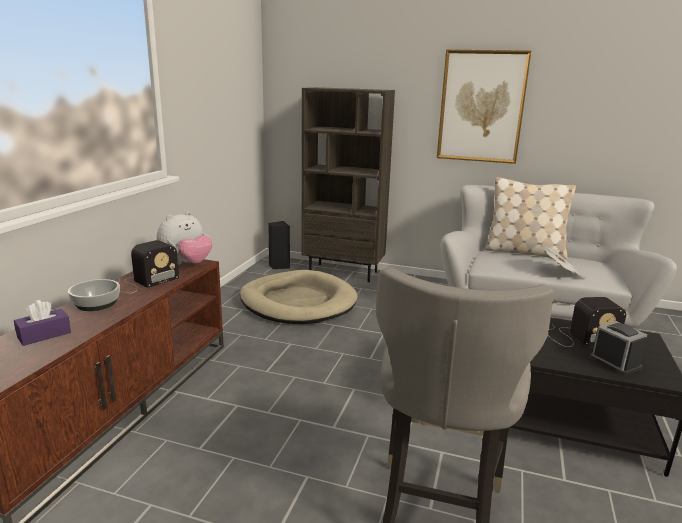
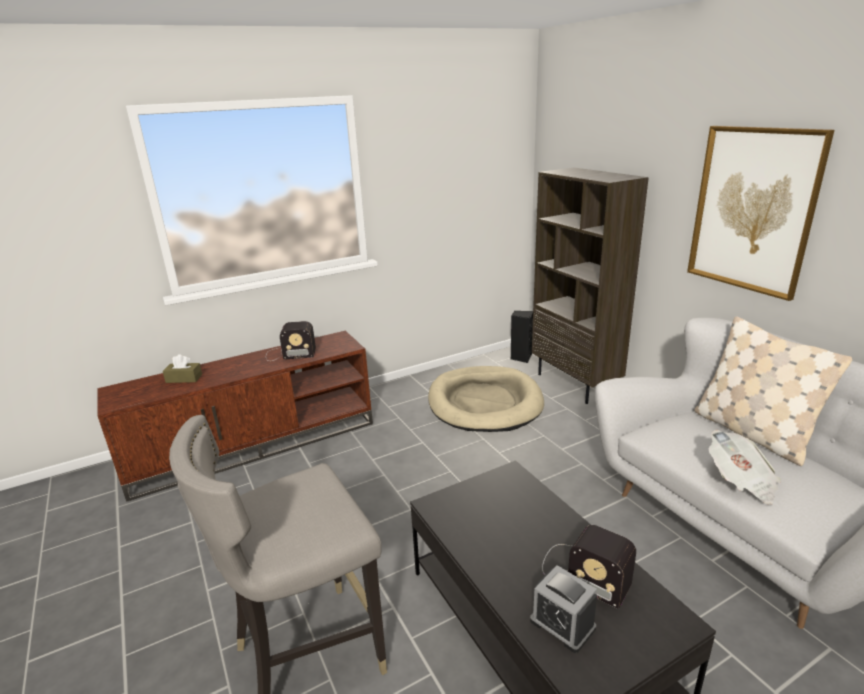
camera: 45 degrees right, 5 degrees up
purple tissue box [14,300,71,346] -> brown tissue box [163,354,202,383]
bowl [68,279,120,311] -> none
plush toy [156,211,212,265] -> none
alarm clock [590,321,647,376] -> alarm clock turned 120 degrees clockwise [530,565,597,653]

